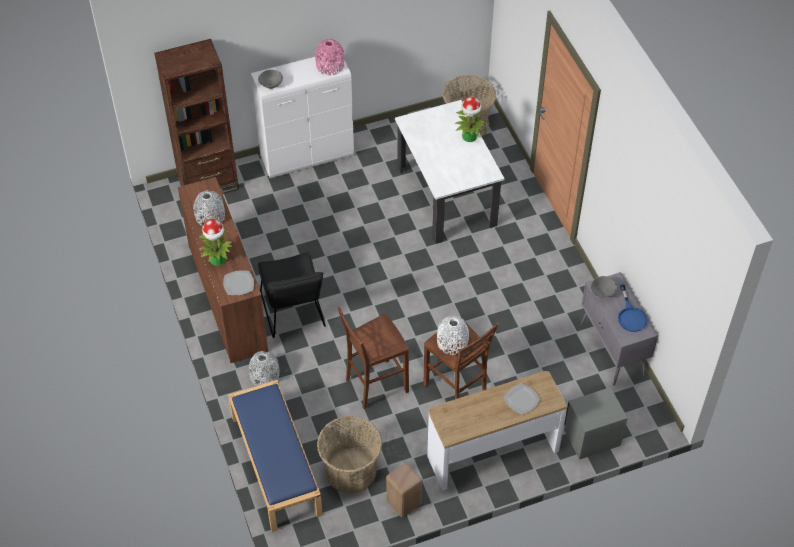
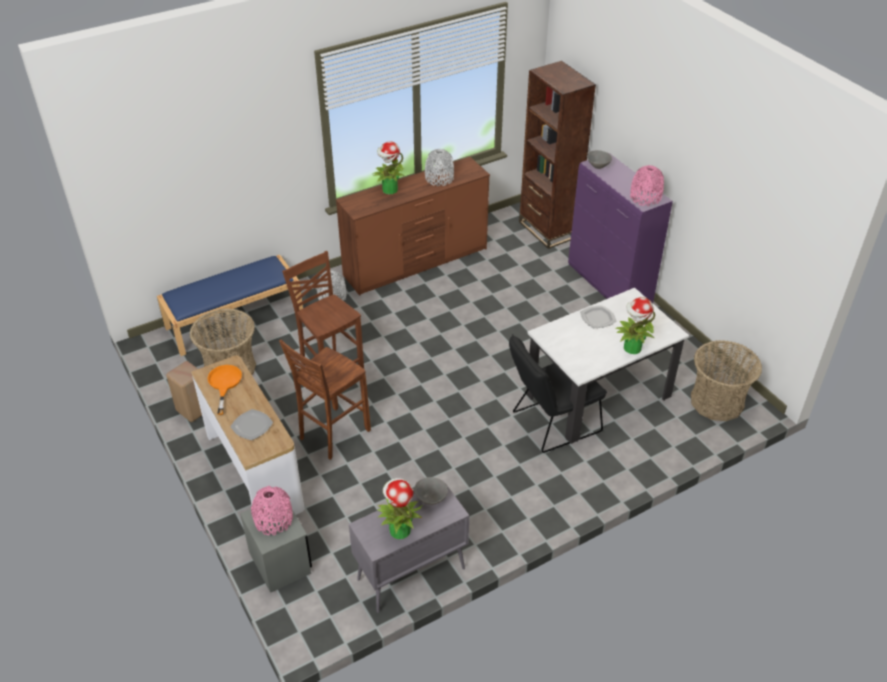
camera: 80 degrees right, 10 degrees down
plate [223,270,254,295] -> plate moved to [580,305,617,328]
white cabinet [251,57,354,178] -> purple cabinet [568,153,673,303]
black chair [258,252,326,338] -> black chair moved to [509,335,607,453]
white vase [437,316,469,355] -> none
blue frying pan [618,284,648,332] -> potted plant [377,478,422,539]
none -> orange frying pan [207,365,242,415]
none -> pink vase [251,486,293,535]

